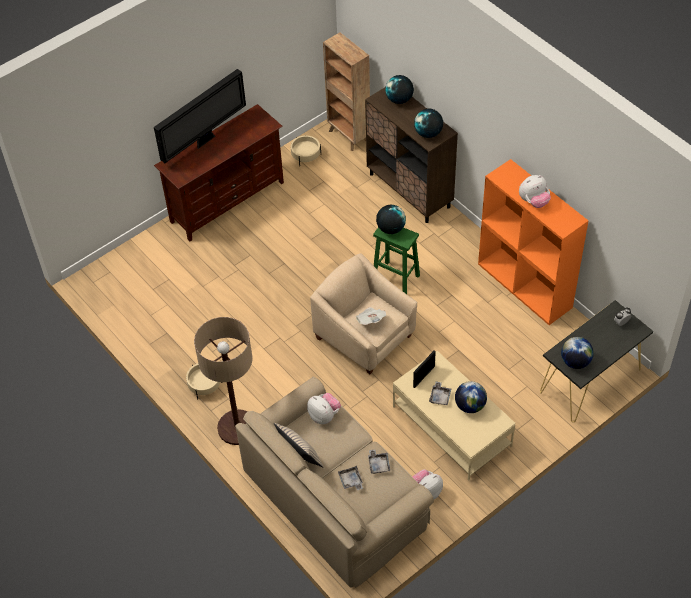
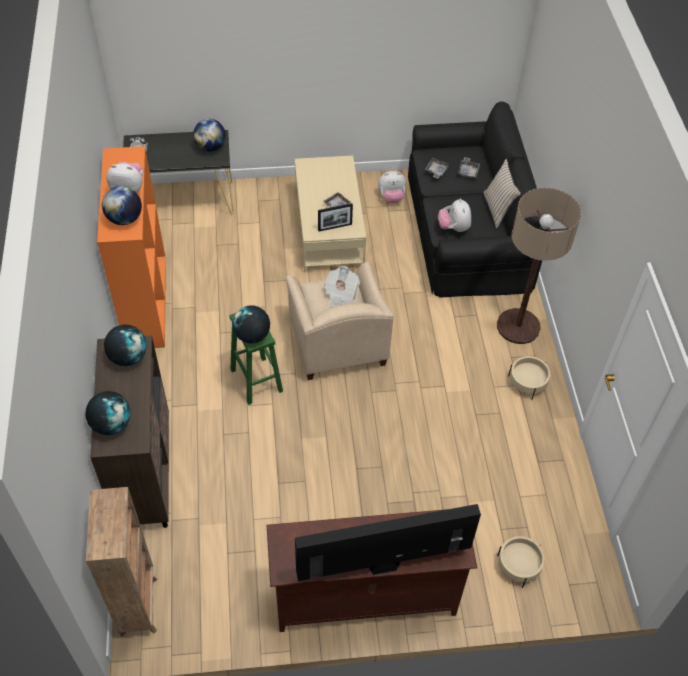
camera: 150 degrees left, 0 degrees up
beige sofa [235,377,434,588] -> black sofa [408,102,550,298]
beige planter [291,135,321,167] -> beige planter moved to [497,536,545,588]
globe [455,381,487,413] -> globe moved to [102,186,142,225]

